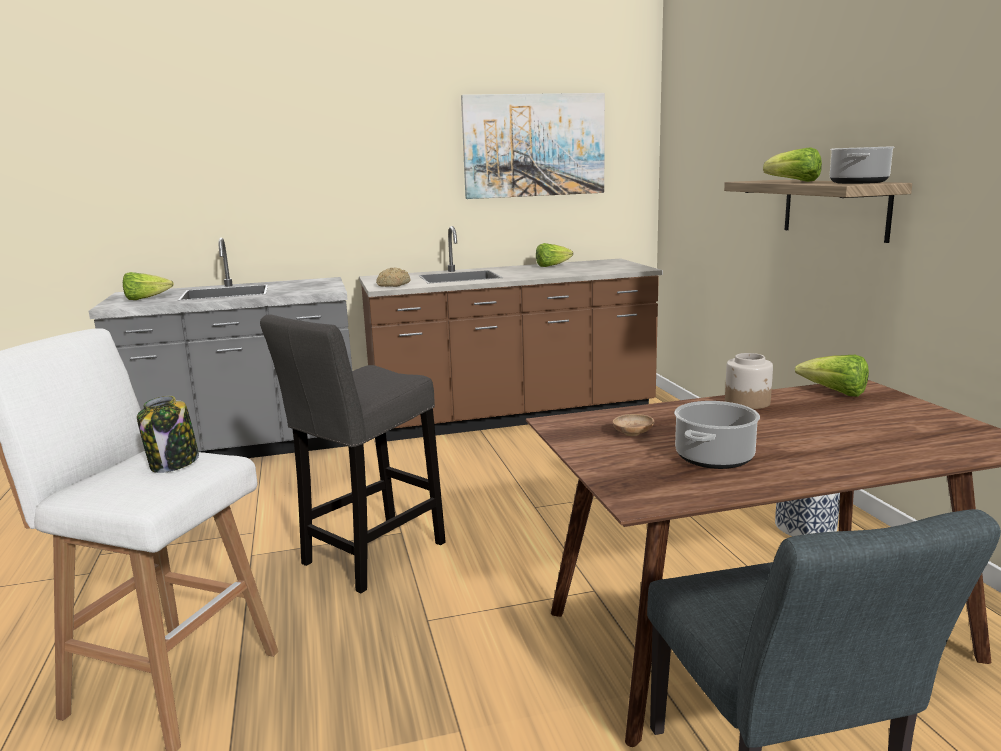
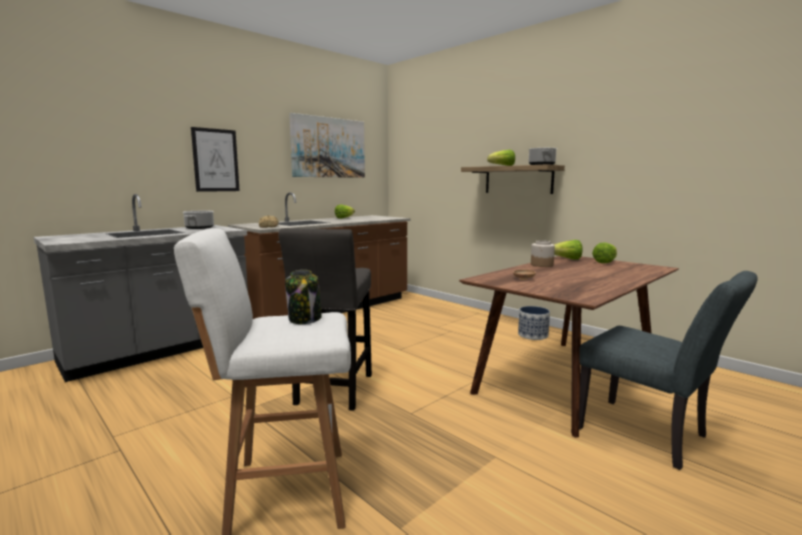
camera: 30 degrees left, 5 degrees down
lettuce [123,272,174,300] -> lettuce moved to [592,242,617,263]
cooking pot [674,401,760,469] -> cooking pot moved to [183,211,214,229]
none -> picture [191,127,240,192]

